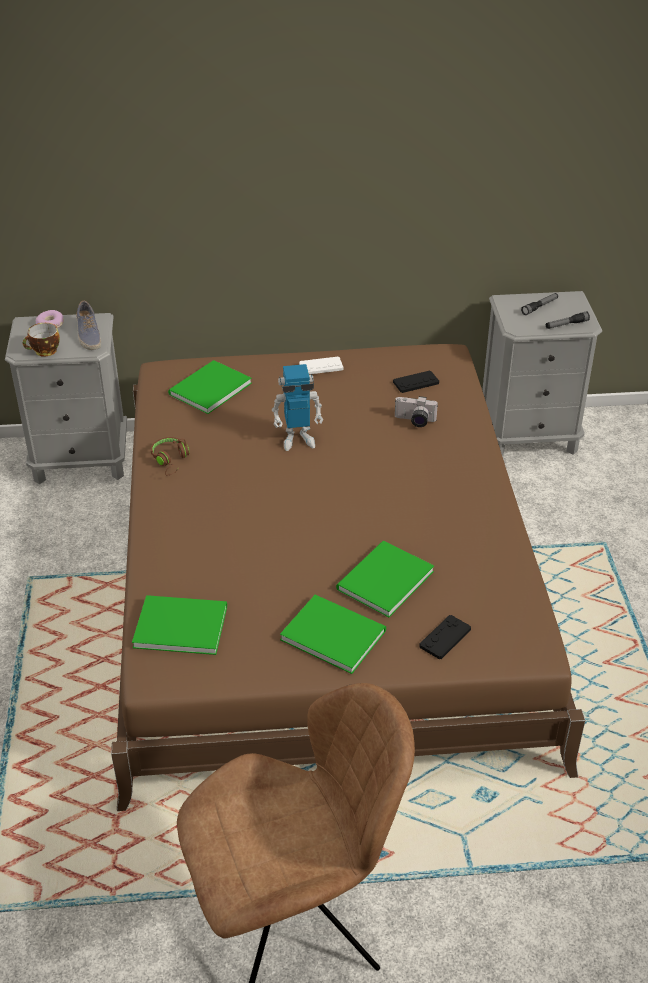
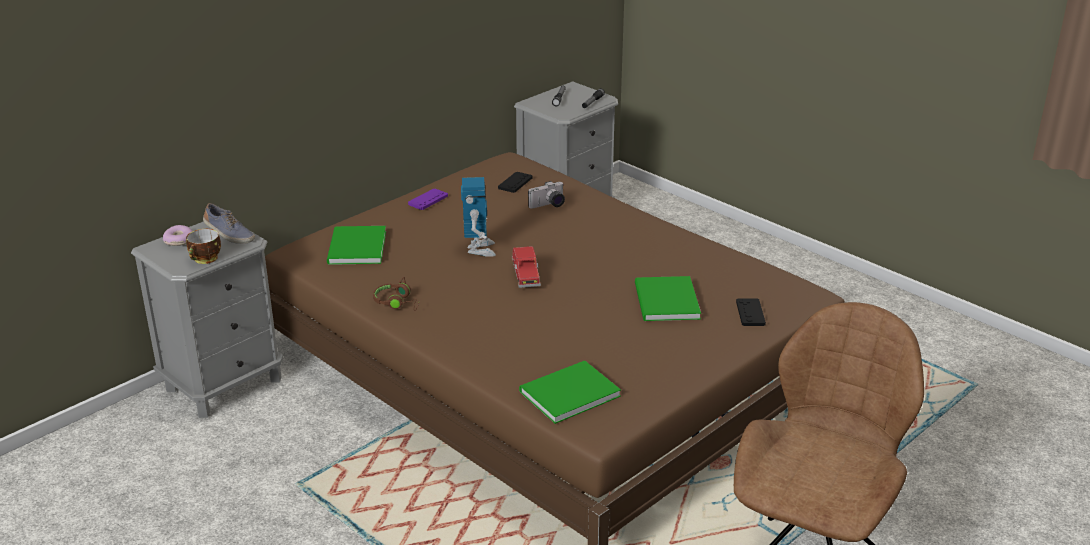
camera: 40 degrees left, 10 degrees down
toy robot [272,364,323,451] -> toy robot turned 45 degrees counterclockwise [461,177,496,257]
green book [280,595,386,674] -> none
white game controller [299,357,343,374] -> purple game controller [408,188,448,210]
none -> red toy car [512,246,541,288]

